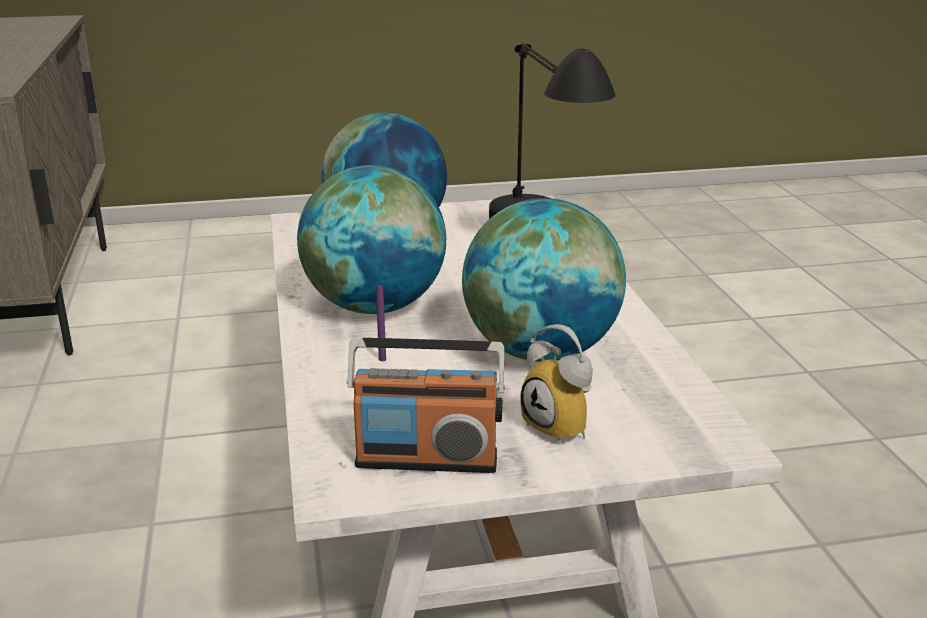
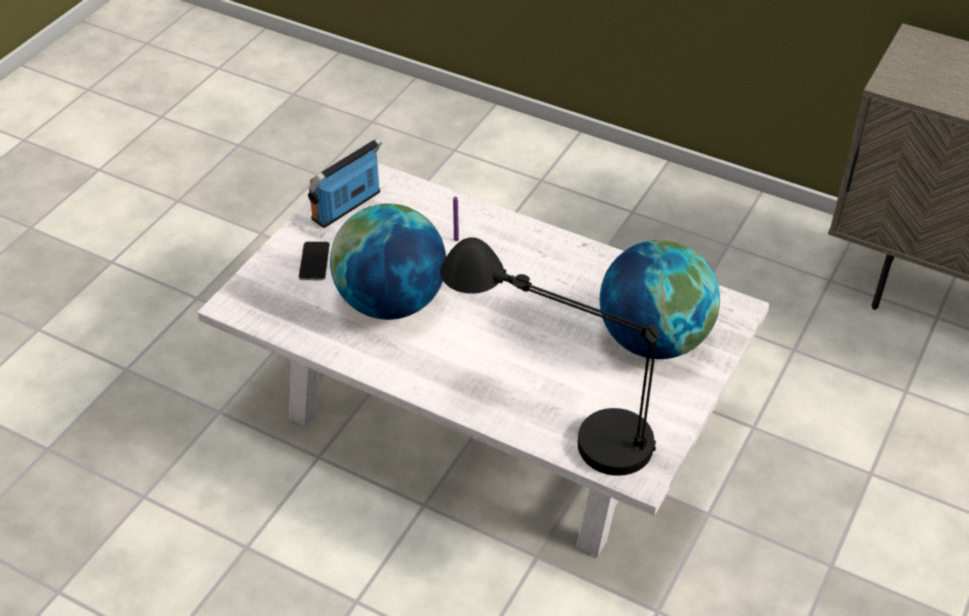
camera: 130 degrees right, 20 degrees up
globe [297,165,446,314] -> none
alarm clock [520,324,593,445] -> phone [299,241,330,280]

